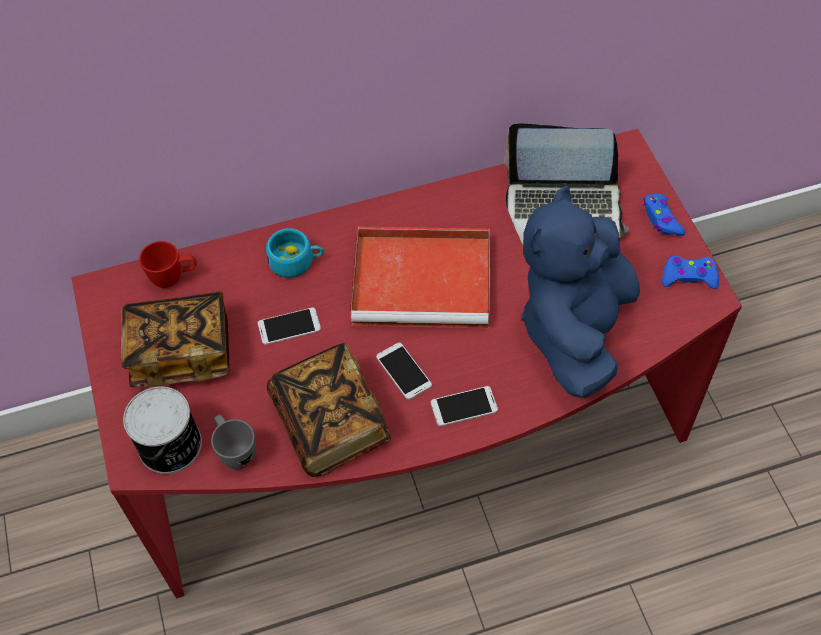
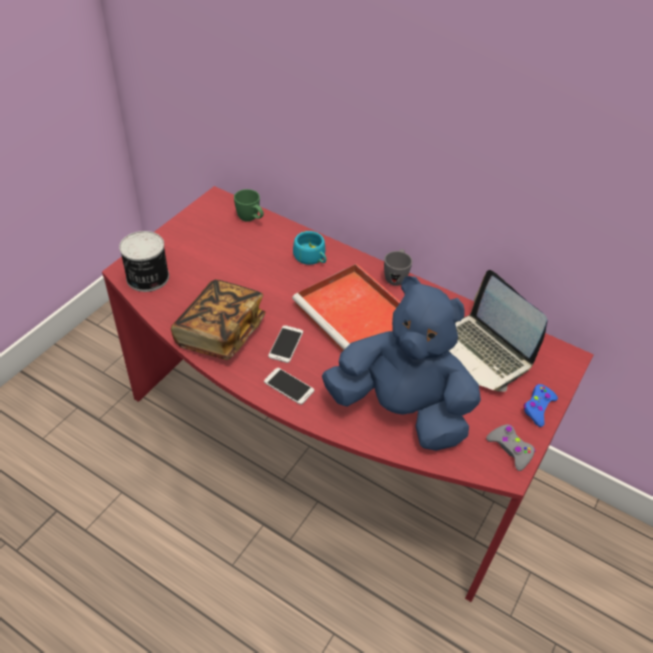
camera: 45 degrees right, 10 degrees down
book [121,291,230,387] -> none
red mug [139,241,196,288] -> green mug [234,189,264,221]
grey mug [211,415,256,470] -> grey mug moved to [384,249,412,286]
phone [258,307,321,345] -> none
blue plush toy [521,186,640,398] -> blue plush toy turned 45 degrees clockwise [322,276,481,451]
blue game controller [662,255,719,289] -> grey game controller [486,424,535,471]

